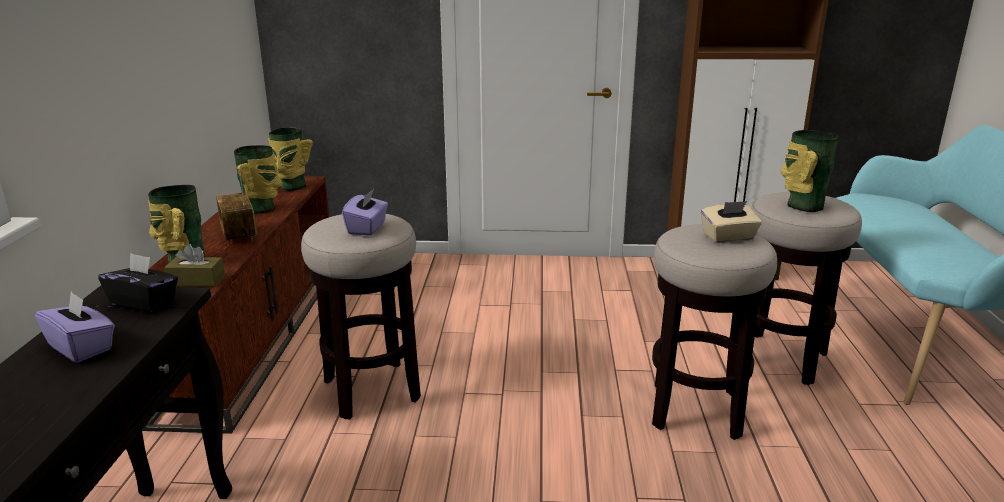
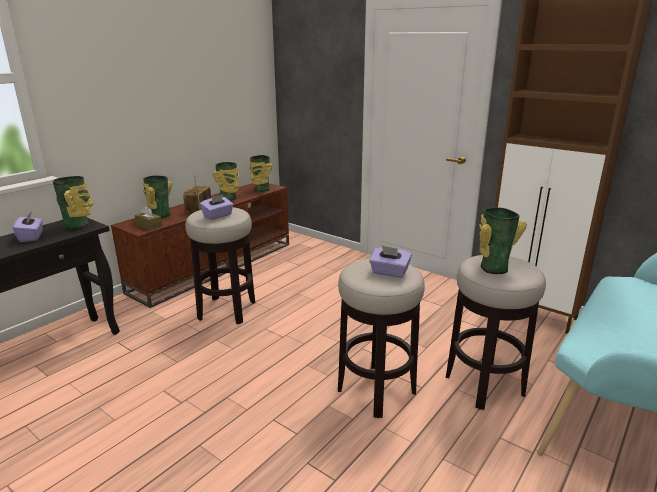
camera: 35 degrees right, 0 degrees up
black tissue box [98,253,178,312] -> vase [53,176,94,230]
beige tissue box [701,201,762,243] -> purple tissue box [369,246,412,278]

